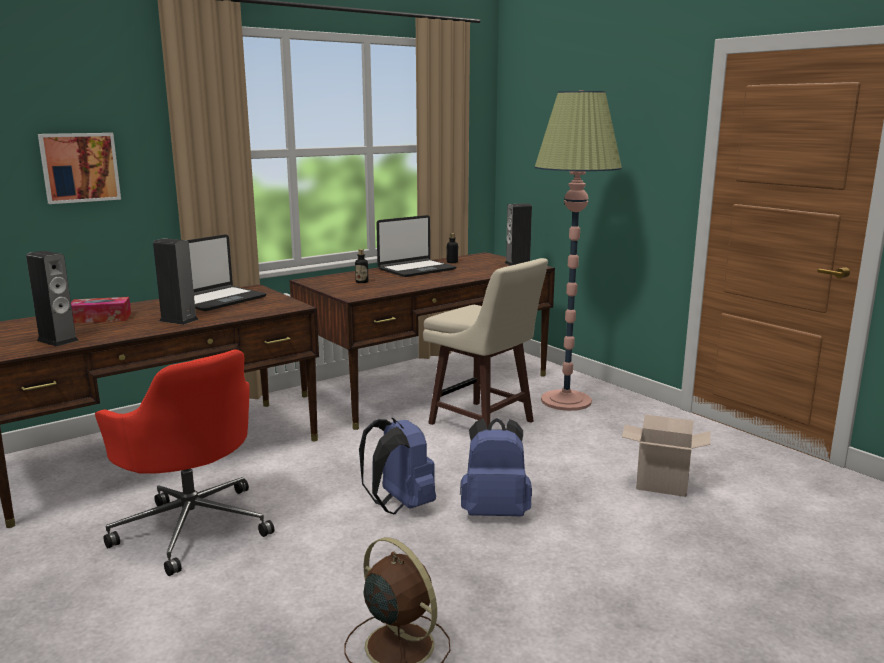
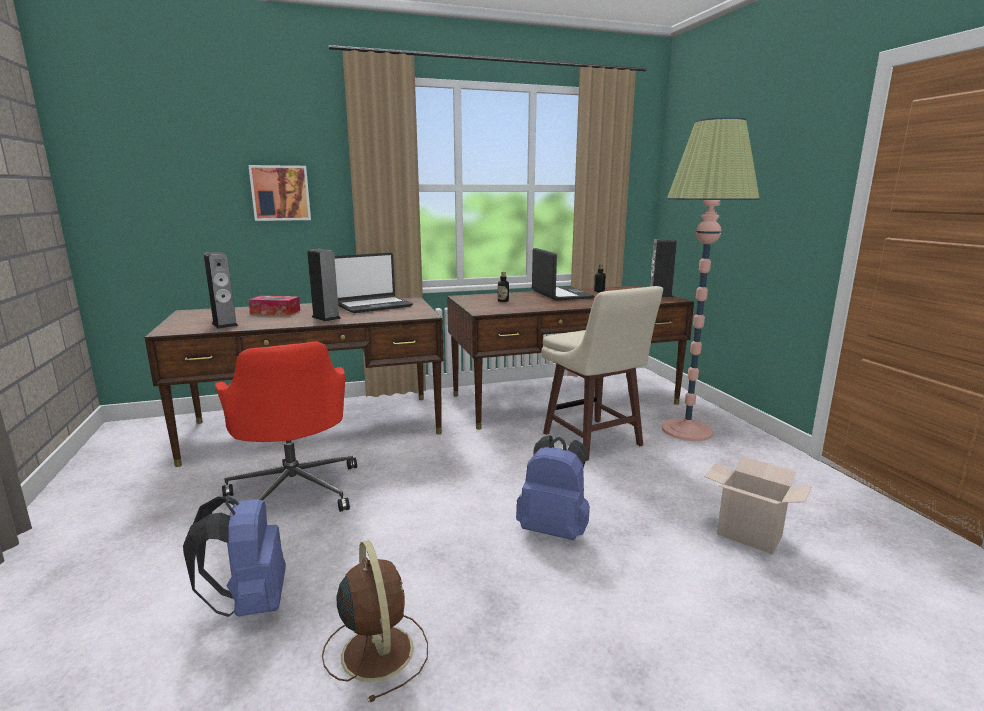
camera: 20 degrees right, 0 degrees up
blue backpack [359,418,436,514] -> blue backpack moved to [183,497,286,617]
laptop [376,215,456,277] -> laptop turned 90 degrees counterclockwise [532,248,594,300]

